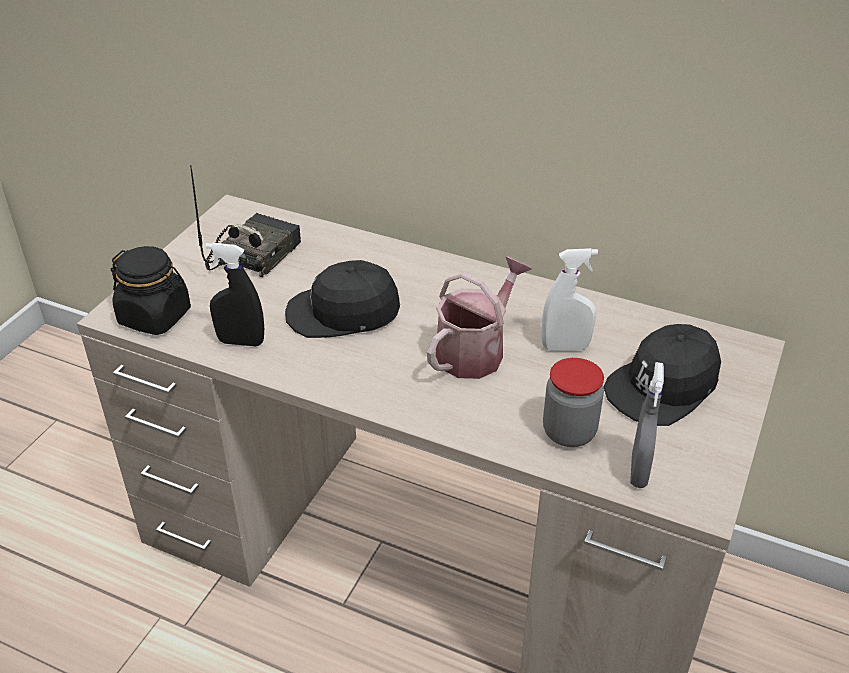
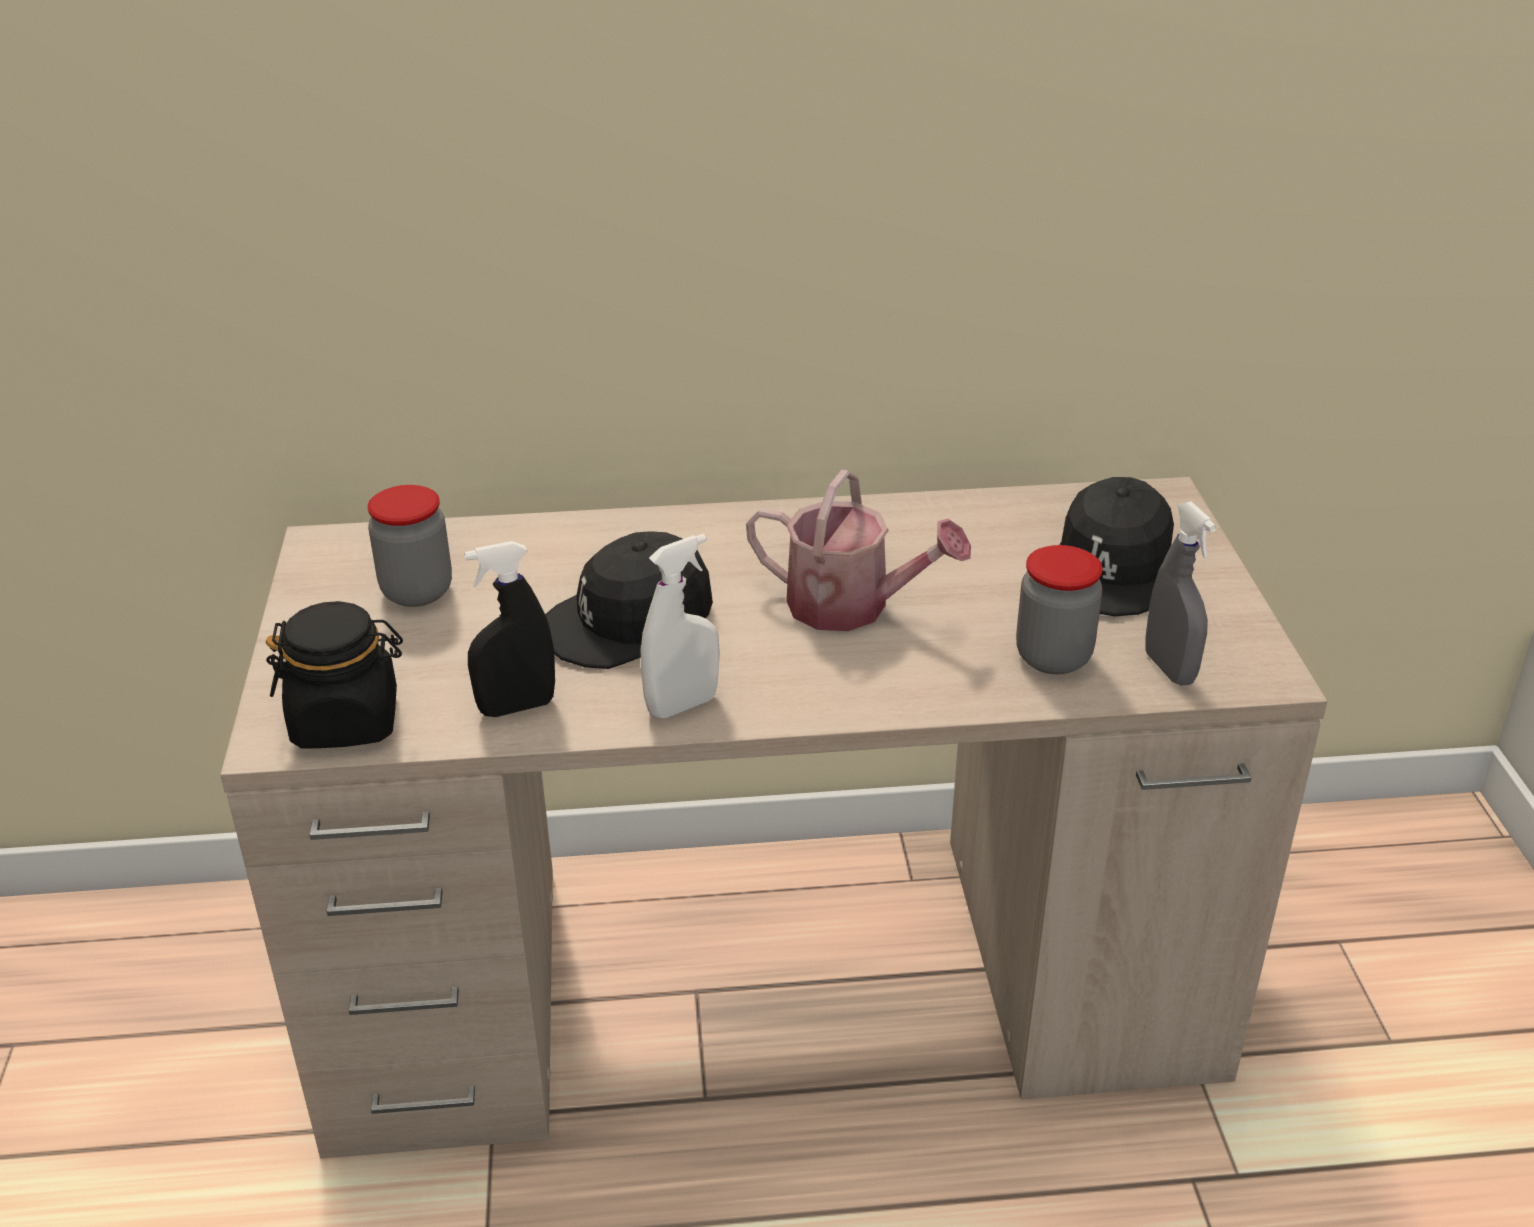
camera: 30 degrees left, 5 degrees down
radio [190,165,301,278] -> jar [368,485,452,607]
watering can [427,256,532,379] -> watering can turned 105 degrees clockwise [746,469,971,631]
white spray bottle [541,248,598,351] -> white spray bottle moved to [641,534,720,718]

